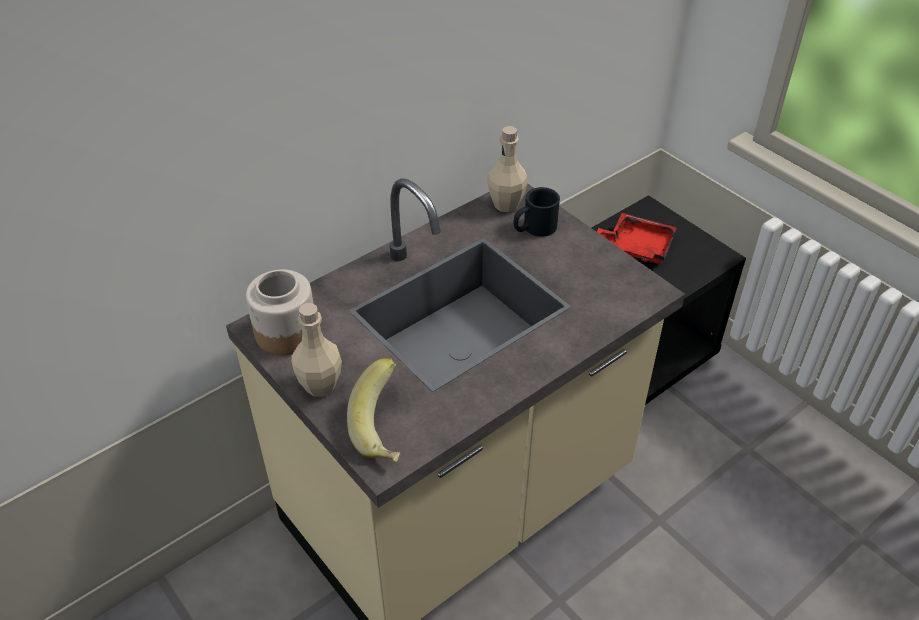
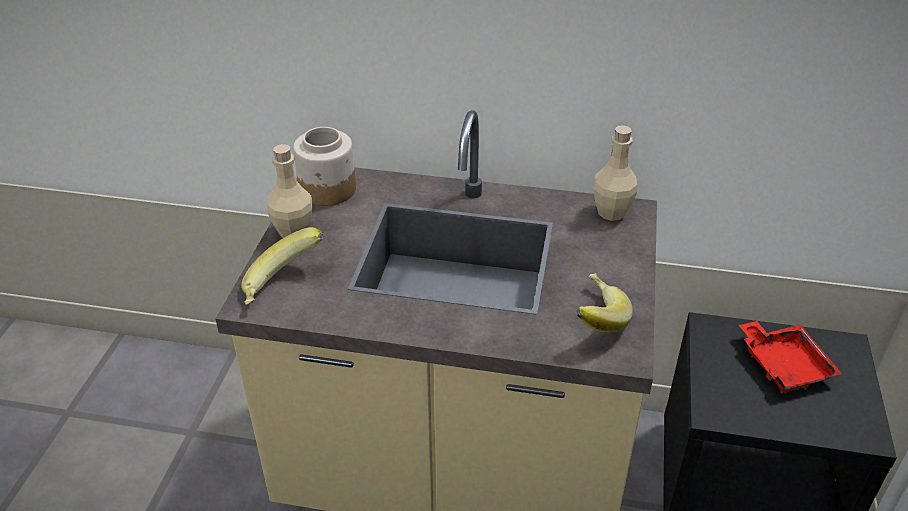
camera: 50 degrees right, 5 degrees down
black mug [514,187,560,237] -> none
none -> banana [576,273,633,332]

